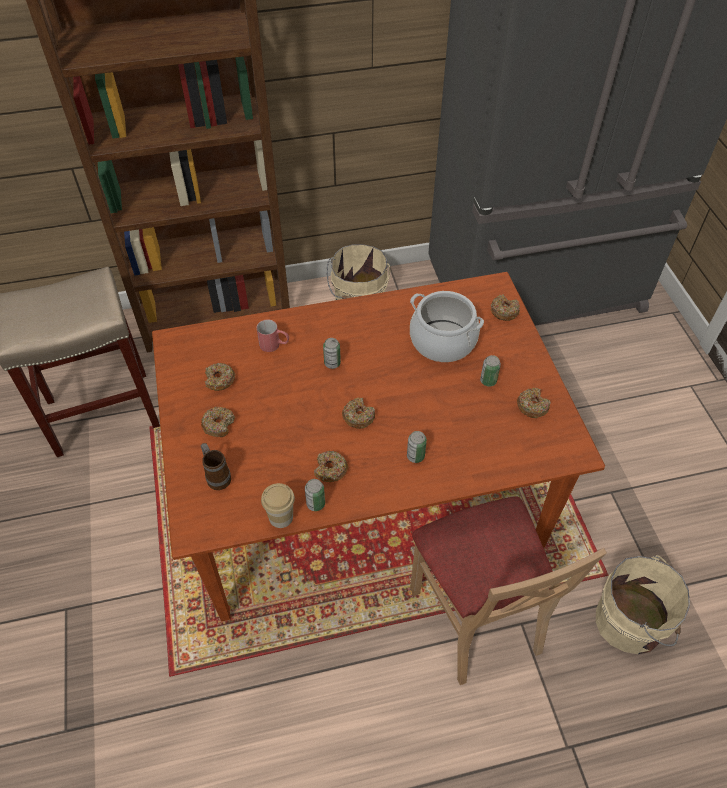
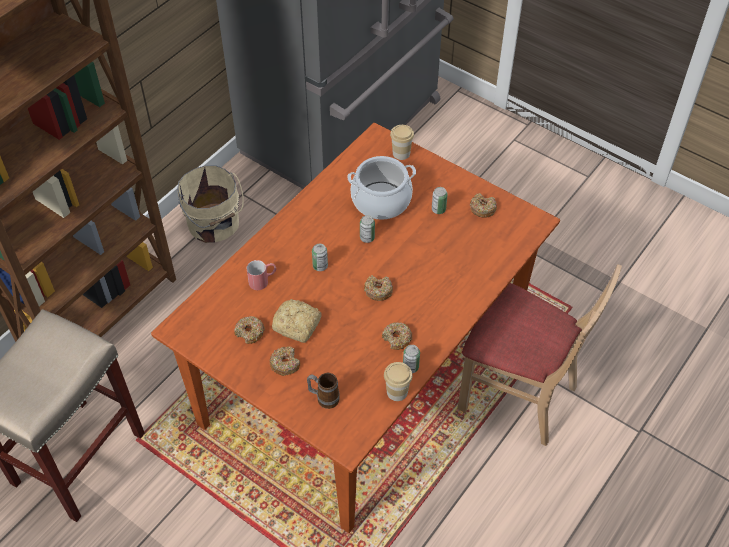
camera: 40 degrees left, 0 degrees up
can [407,431,427,463] -> can moved to [360,215,375,243]
donut [491,294,520,321] -> cup [390,125,414,160]
beige bucket [596,555,690,654] -> none
none -> bread [272,299,321,343]

